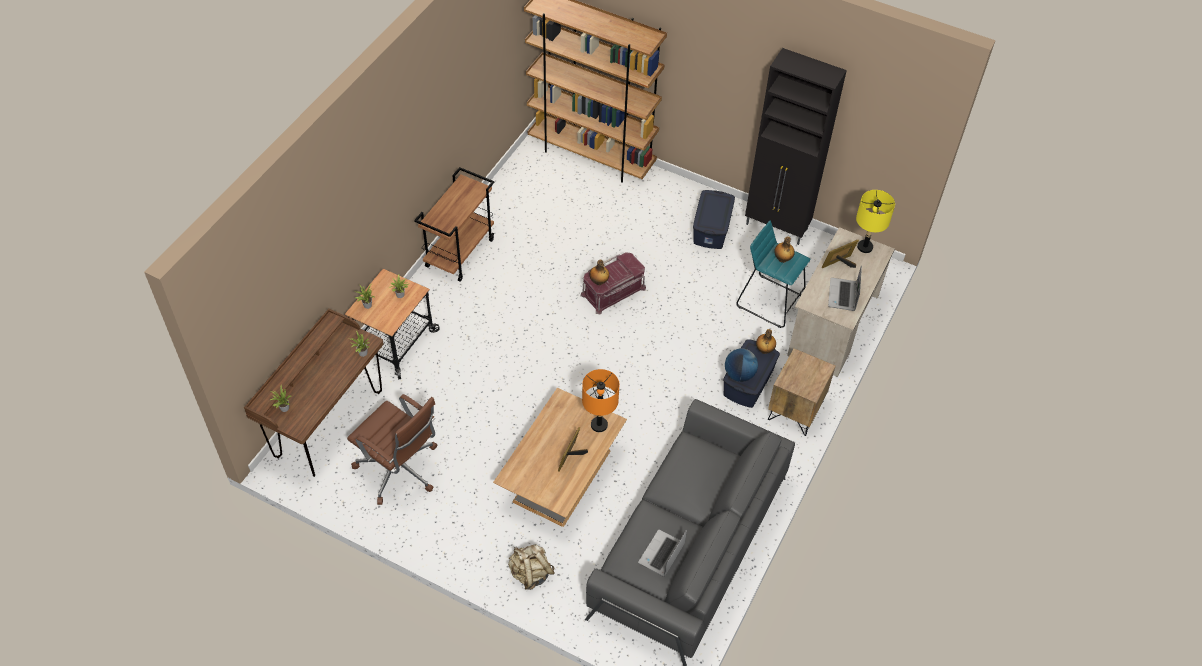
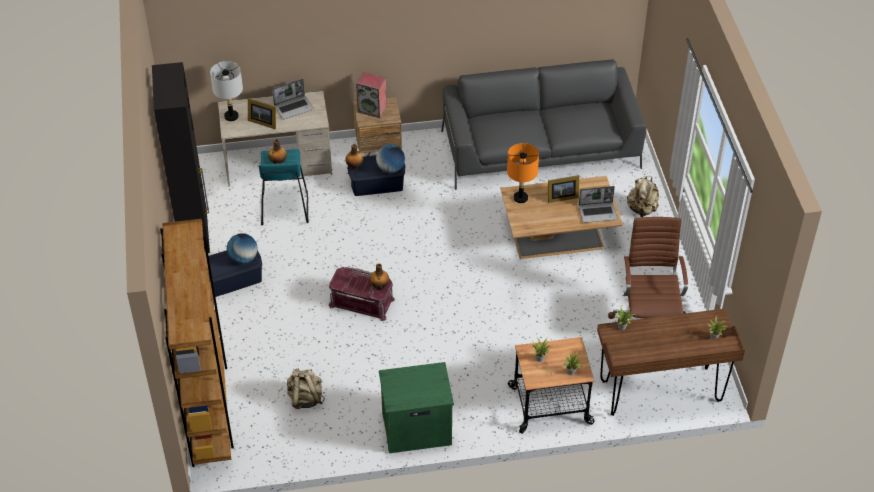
camera: 125 degrees left, 5 degrees down
brown cart [414,167,495,282] -> green nightstand [379,362,454,453]
laptop [638,529,687,577] -> laptop moved to [579,186,617,223]
yellow table lamp [856,190,895,253] -> grey table lamp [210,61,243,121]
none -> globe [227,233,258,264]
none -> beige backpack [287,368,325,409]
none -> speaker [356,72,387,118]

